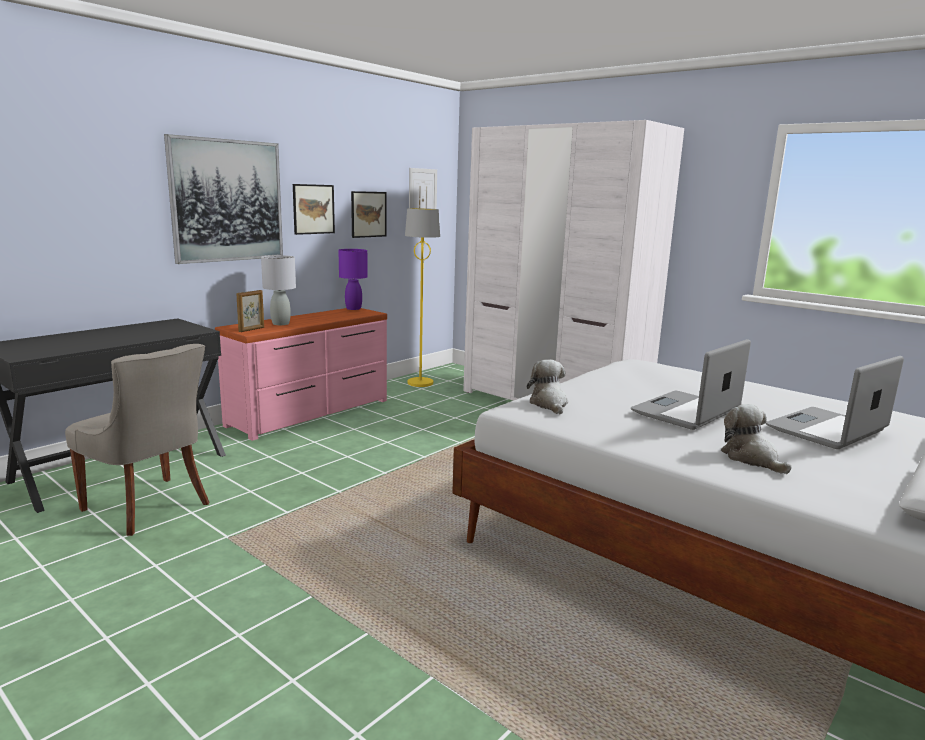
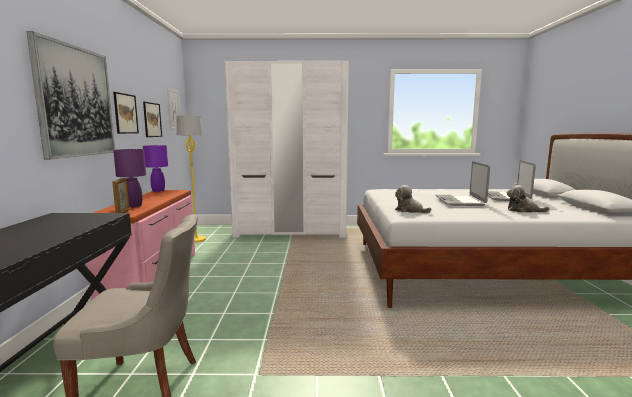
camera: 40 degrees left, 5 degrees down
grey table lamp [261,255,296,325] -> purple table lamp [113,149,146,207]

